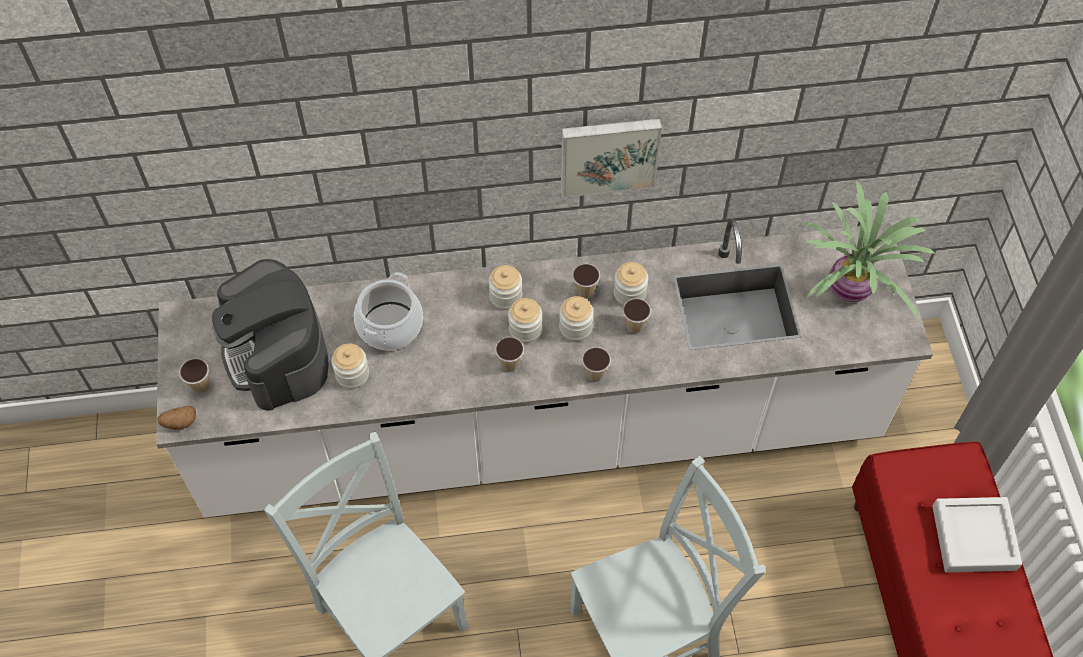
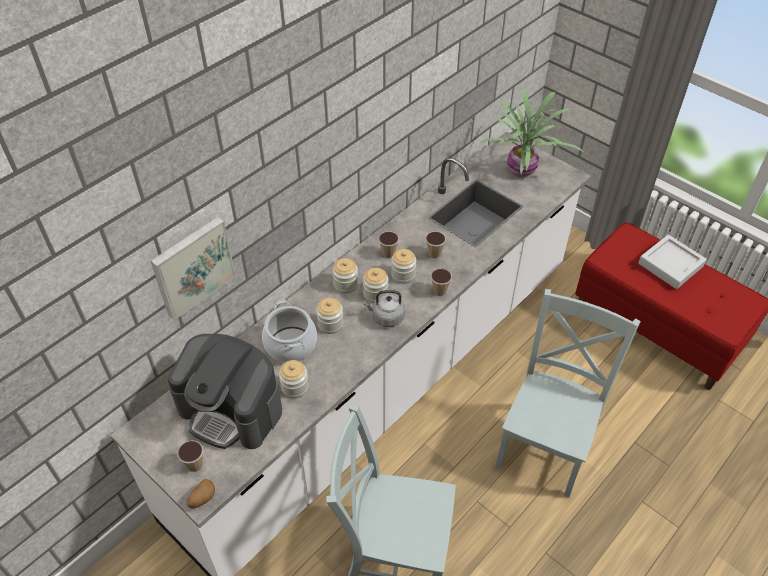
camera: 40 degrees left, 10 degrees down
cup [495,337,524,372] -> grey kettle [363,290,405,327]
picture [561,119,662,198] -> picture moved to [151,217,236,320]
jar [614,262,648,306] -> jar moved to [316,298,344,334]

